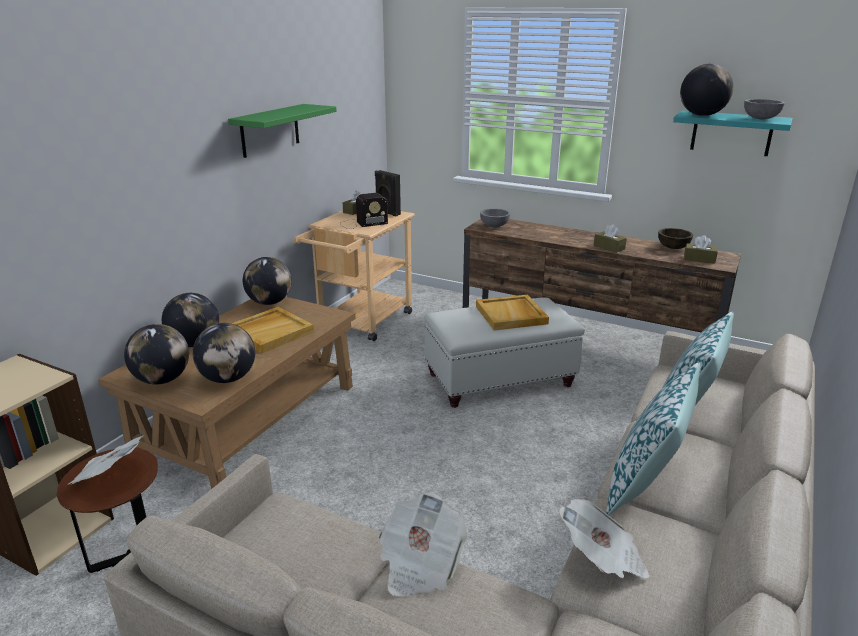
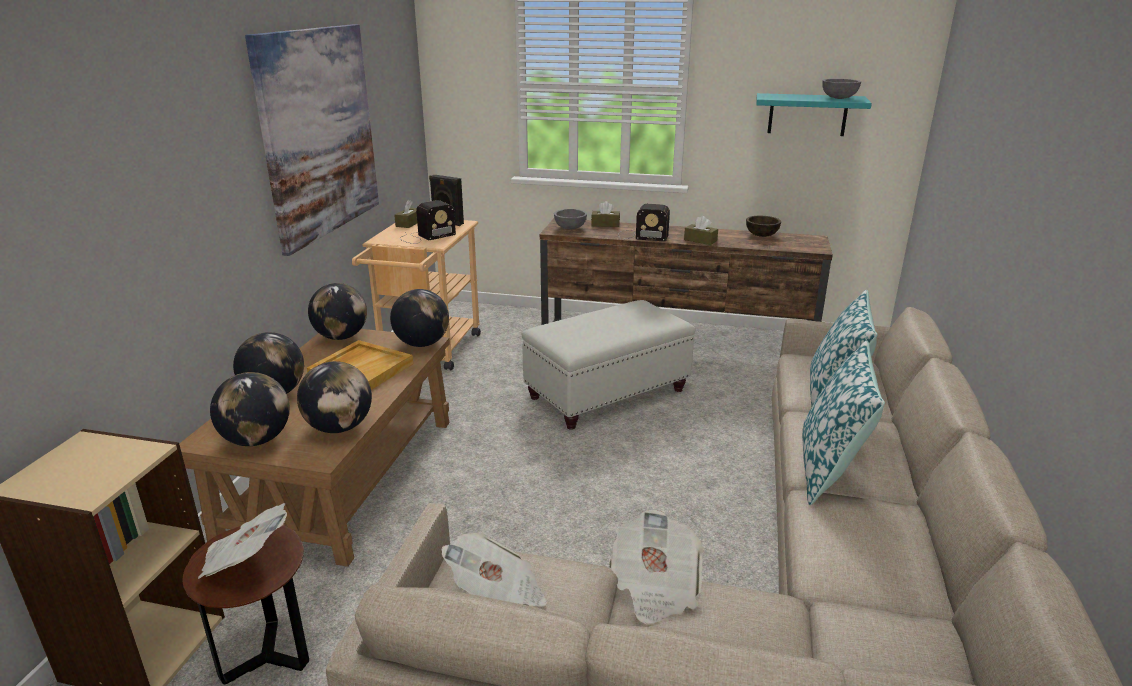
camera: 15 degrees left, 0 degrees up
green shelf [228,104,337,158] -> picture [245,24,379,256]
beige tray [476,295,549,330] -> none
newspaper [559,499,650,578] -> newspaper moved to [441,533,547,607]
globe [680,64,734,116] -> globe moved to [390,289,449,347]
brown tissue box [684,235,718,264] -> brown tissue box moved to [591,201,620,227]
none -> radio [618,204,670,242]

